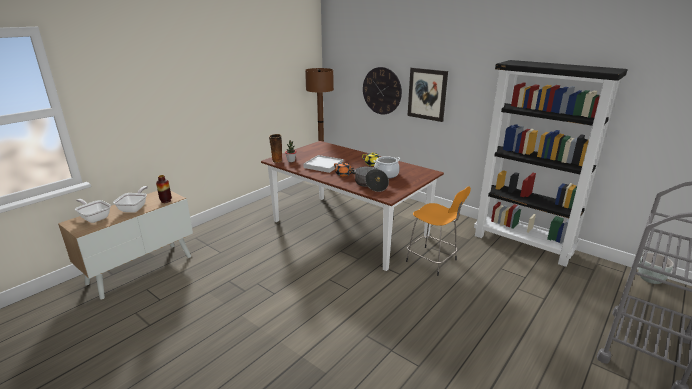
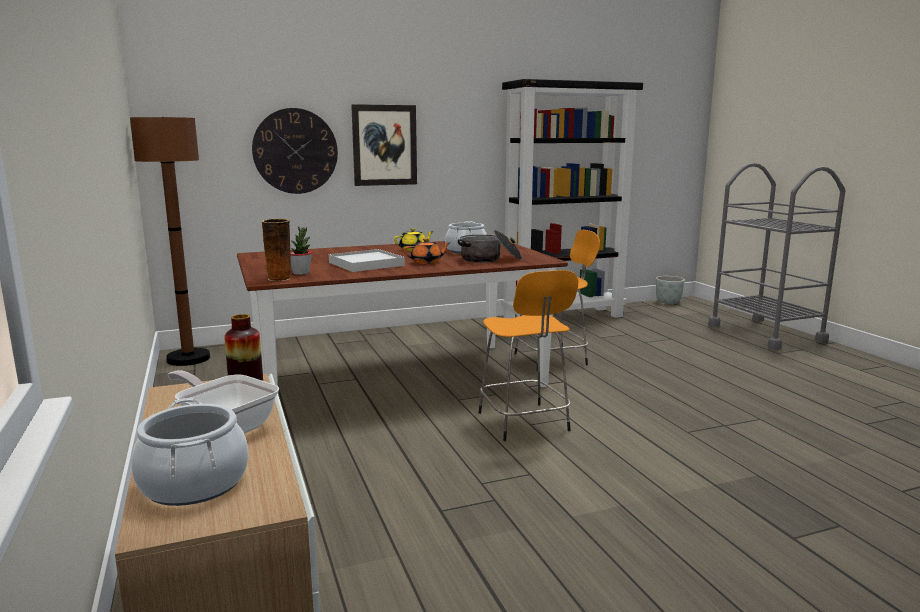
camera: 60 degrees left, 10 degrees down
frying pan [75,199,111,223] -> cooking pot [131,398,248,506]
none -> orange stool [478,270,578,441]

